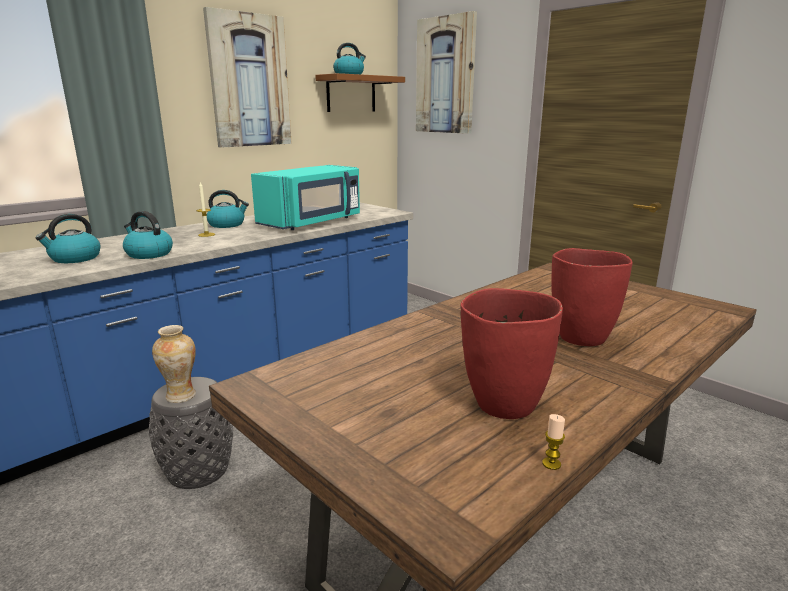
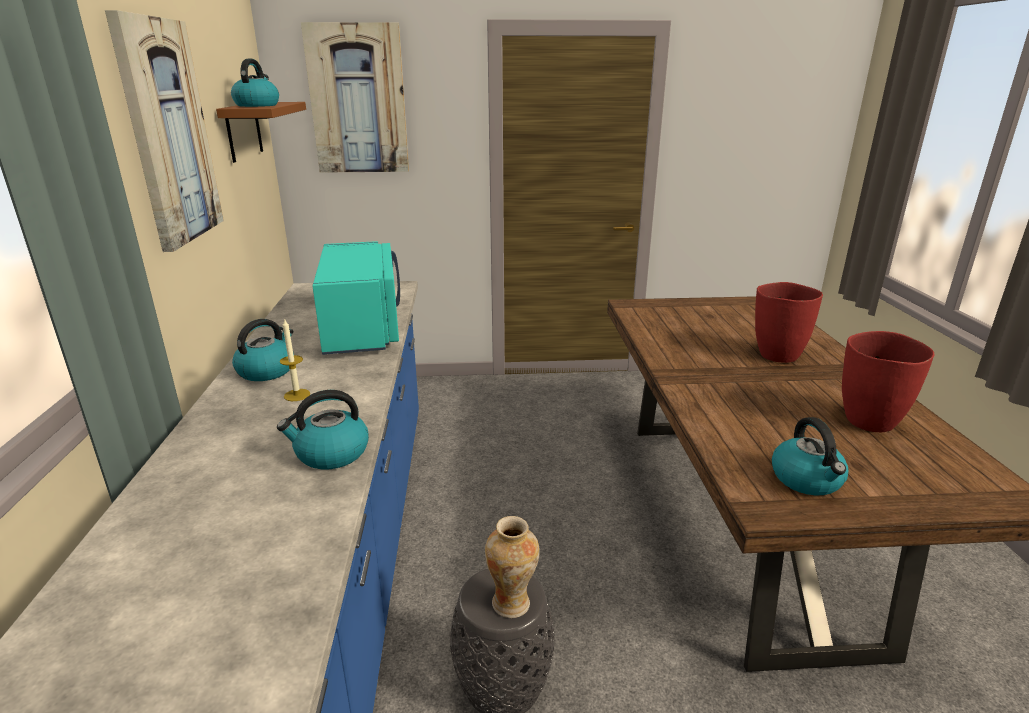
camera: 50 degrees left, 5 degrees up
kettle [35,214,100,263] -> kettle moved to [772,417,849,495]
candle [542,414,565,470] -> none

